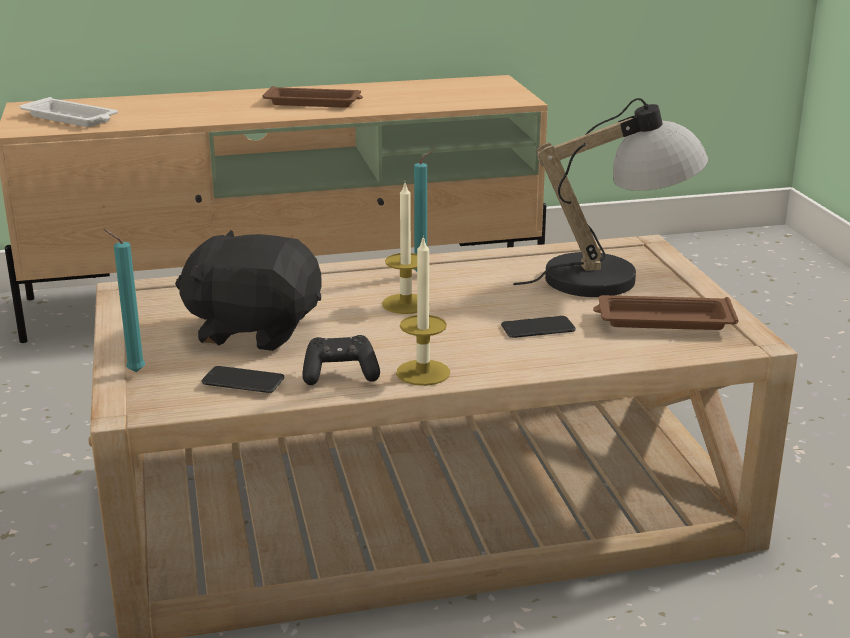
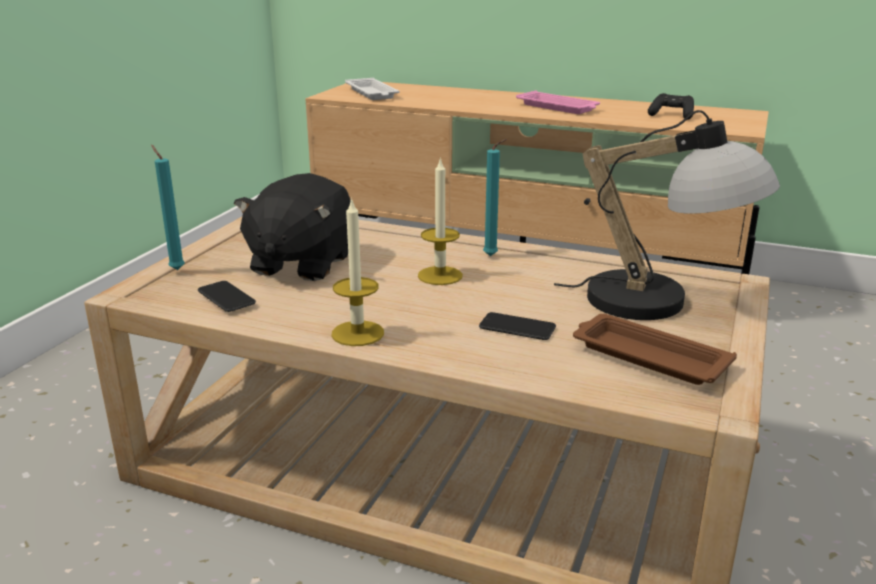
camera: 35 degrees right, 0 degrees up
black plush toy [175,230,322,351] -> black plush toy turned 120 degrees counterclockwise [234,173,351,281]
brown tray [262,86,363,108] -> pink tray [516,90,600,114]
black game controller [302,335,380,385] -> black game controller moved to [648,93,694,120]

